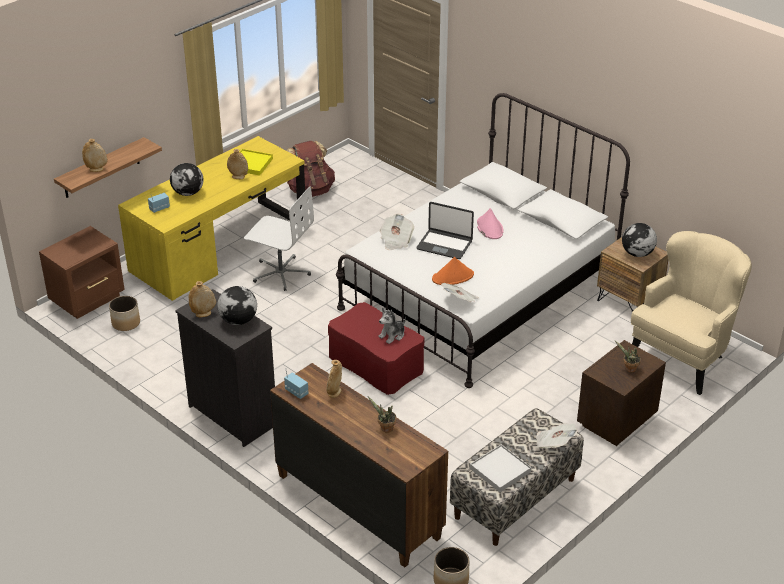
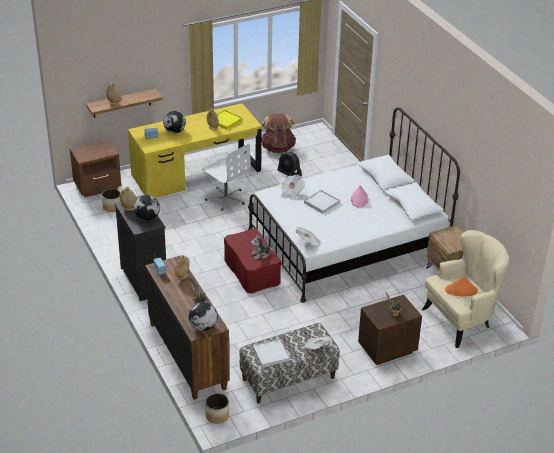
camera: 20 degrees right, 0 degrees up
laptop [417,202,474,259] -> white tray [304,190,340,214]
orange hat [432,257,474,285] -> orange hat moved to [445,276,478,296]
globe [622,223,657,257] -> globe moved to [189,302,218,331]
none -> black fan [278,152,302,176]

